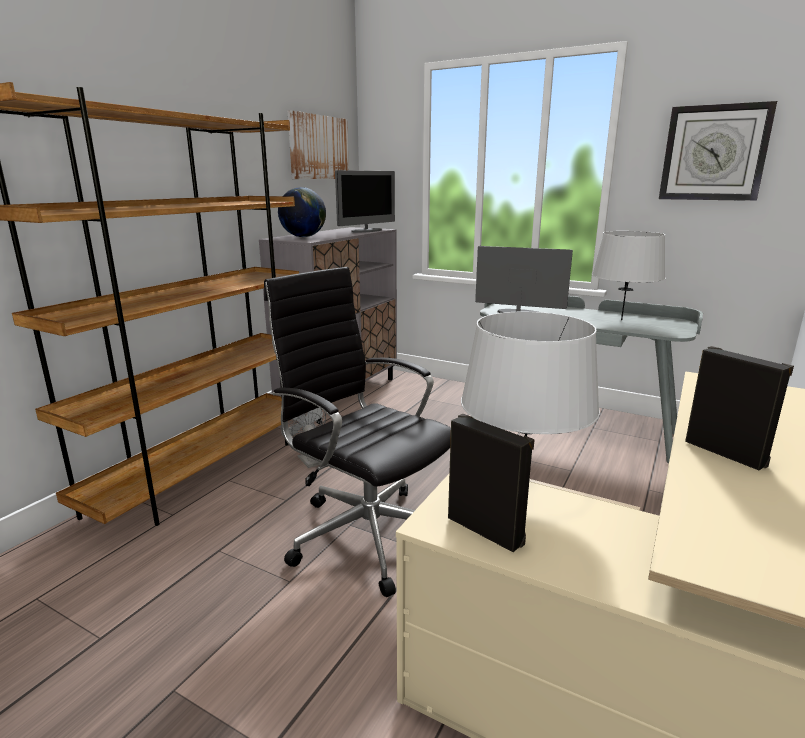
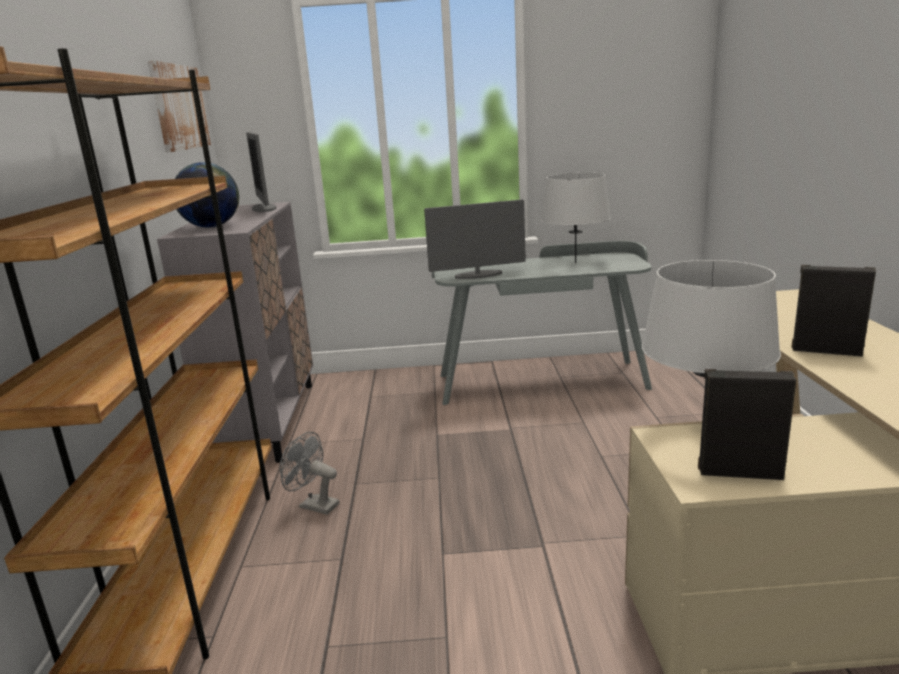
camera: 30 degrees left, 0 degrees up
black office chair [264,267,451,597] -> none
monitor [335,170,395,233] -> monitor turned 150 degrees clockwise [246,132,276,212]
wall clock [659,101,777,201] -> none

